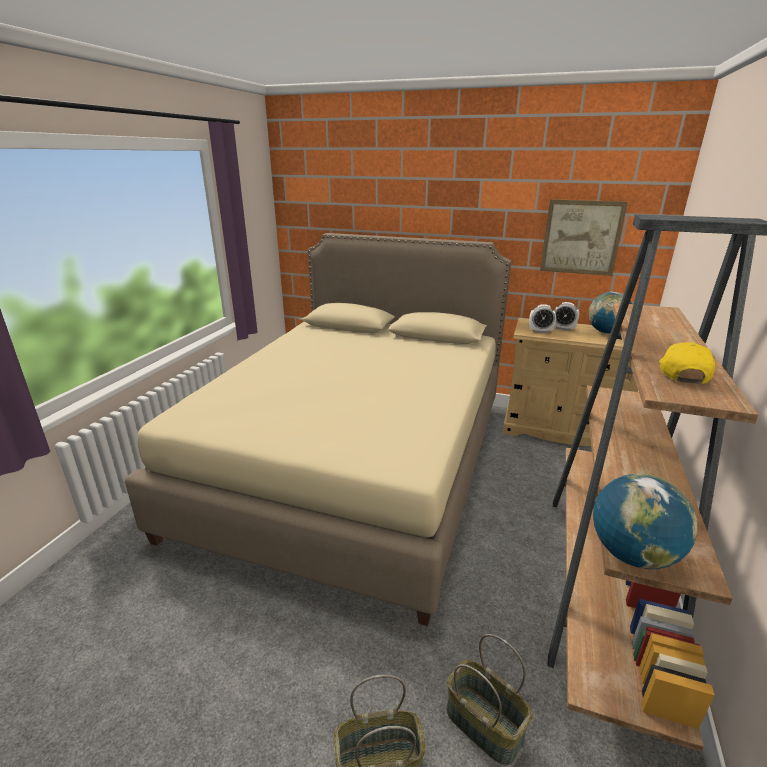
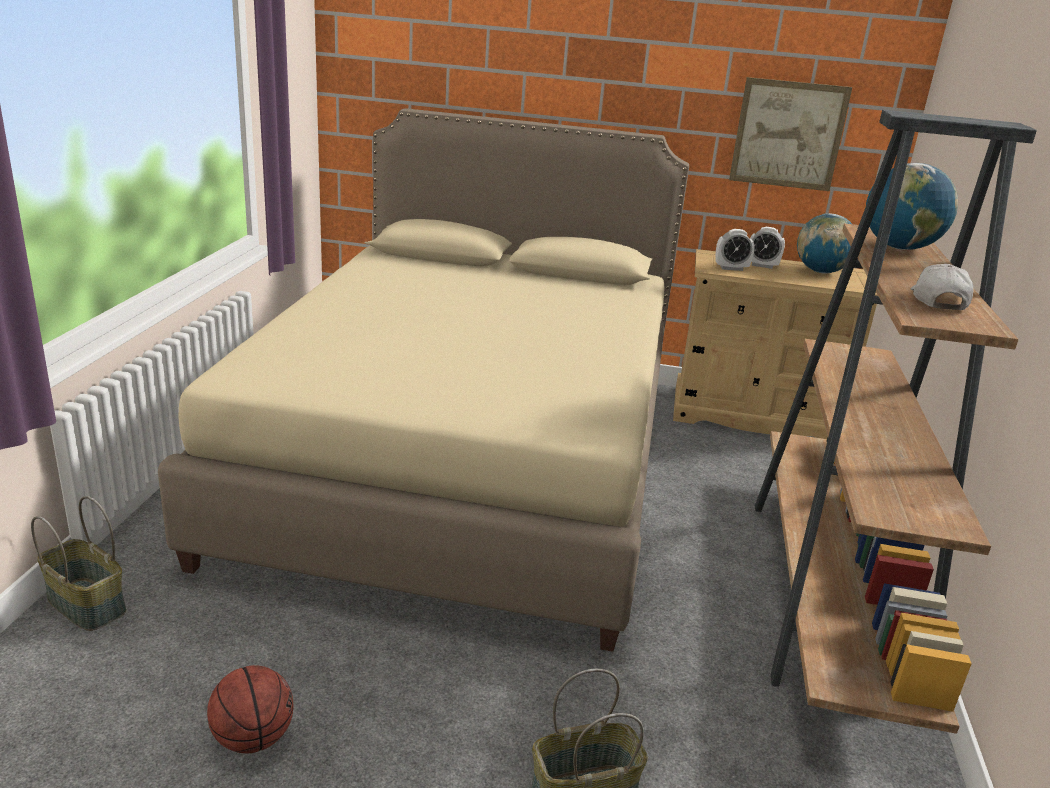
camera: 10 degrees left, 0 degrees up
basket [446,634,533,766] -> basket moved to [31,496,126,631]
globe [593,473,698,569] -> globe moved to [866,163,958,250]
yellow cap [659,342,715,384] -> white cap [911,264,974,310]
none -> basketball [207,665,293,753]

